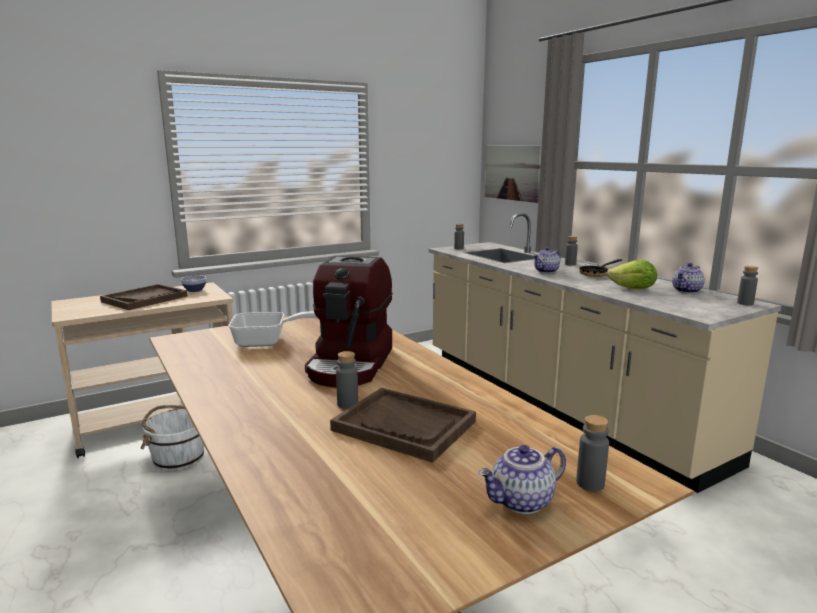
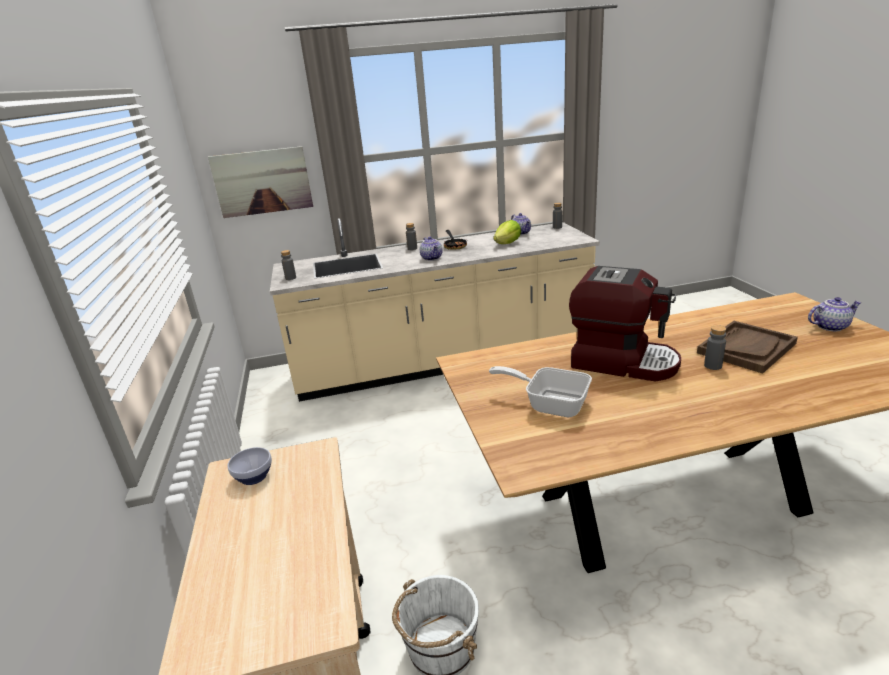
camera: 70 degrees left, 10 degrees up
brown tray [100,284,188,310] -> none
frying pan [228,311,318,347] -> frying pan turned 75 degrees counterclockwise [489,366,592,417]
teapot [478,445,566,514] -> teapot turned 90 degrees counterclockwise [808,297,862,331]
grey bottle [576,415,609,491] -> none

